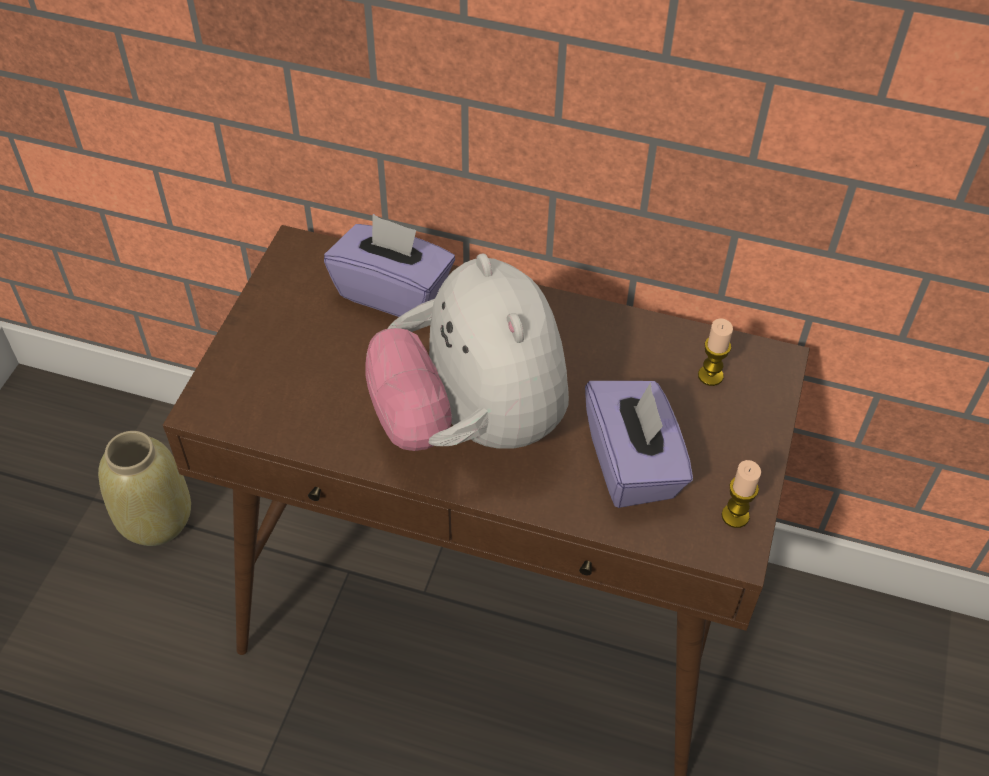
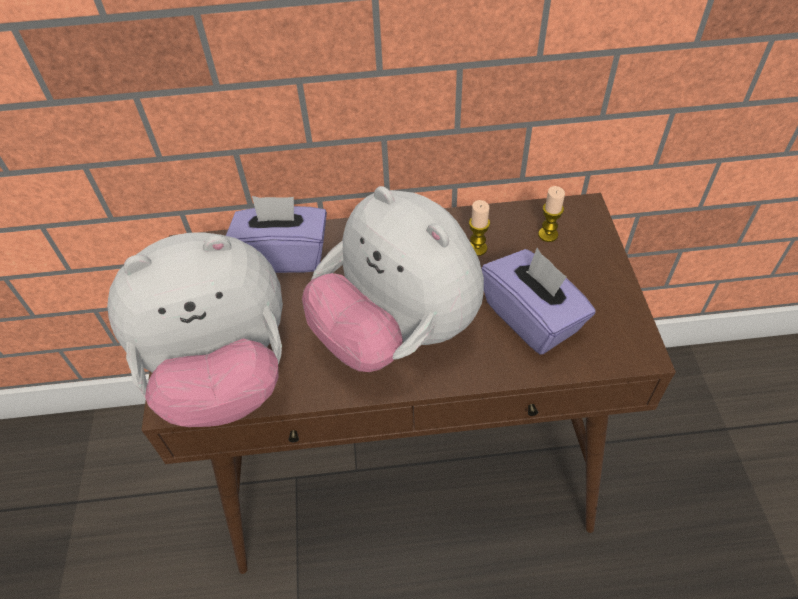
camera: 20 degrees left, 0 degrees up
beige vase [98,431,191,546] -> none
candle [722,460,761,528] -> candle moved to [469,200,490,256]
none -> plush toy [107,232,283,427]

